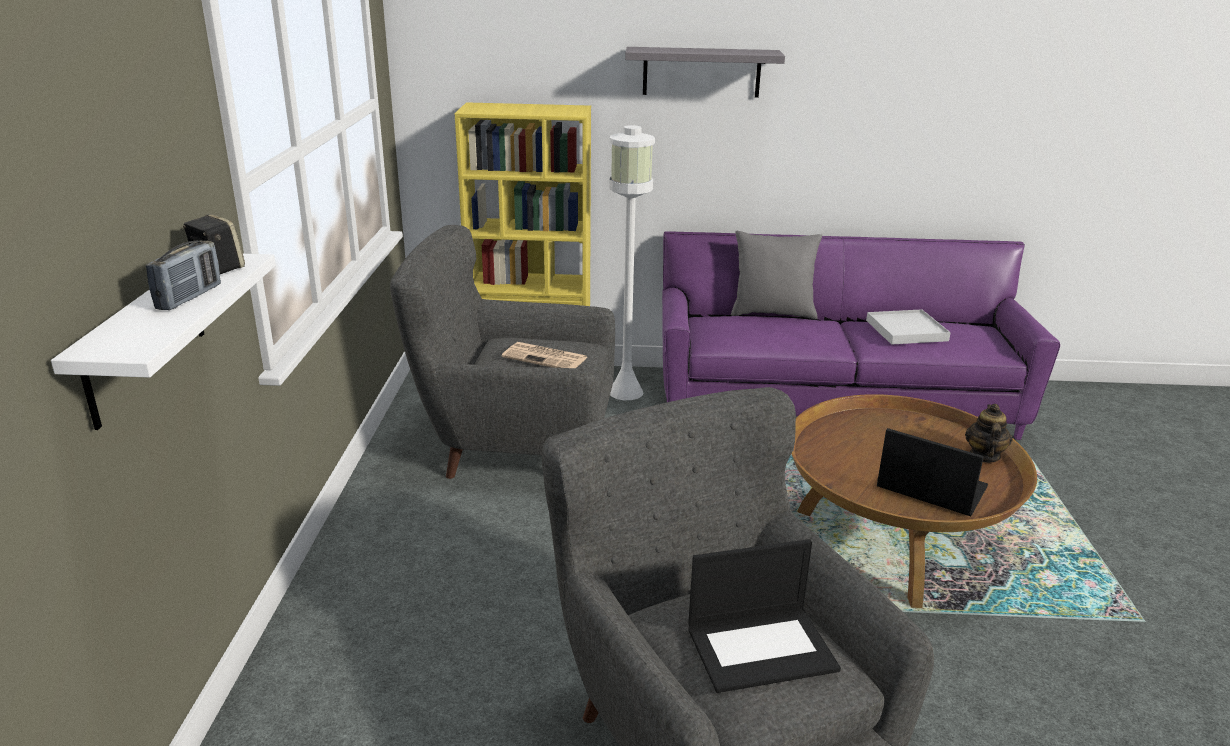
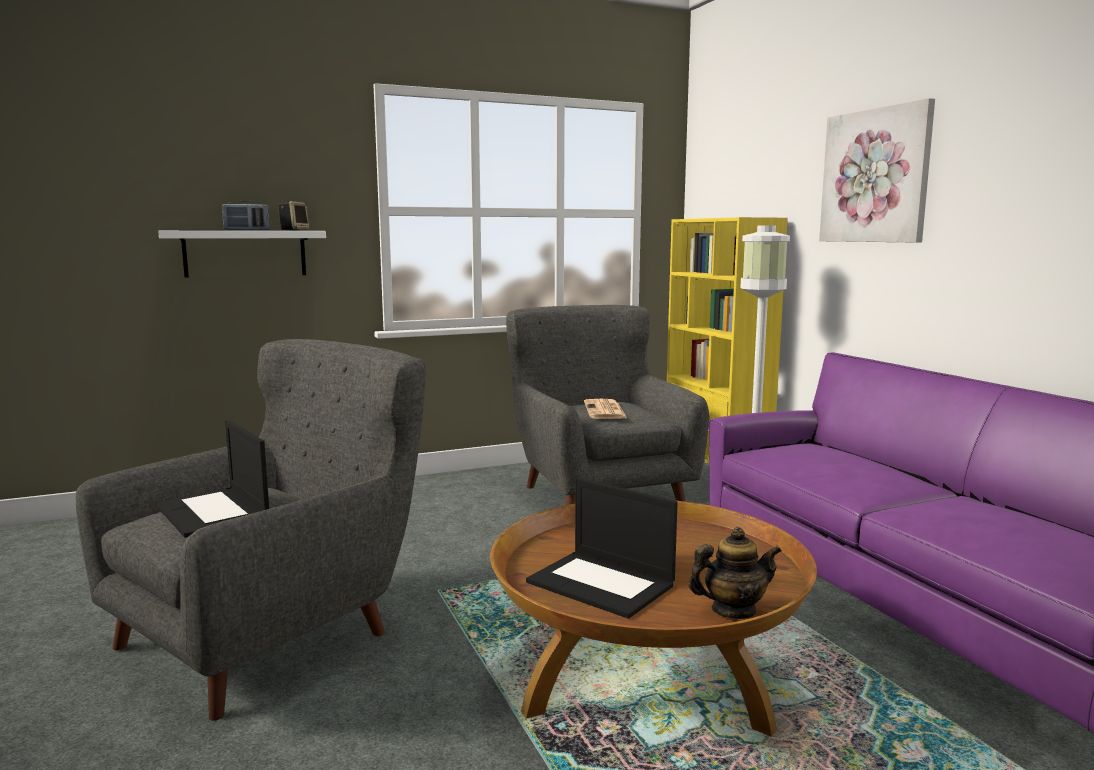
camera: 65 degrees right, 15 degrees down
grey shelf [625,47,785,98] -> picture [819,98,935,243]
grey pillow [731,231,822,319] -> none
white tray [866,309,951,344] -> none
laptop [877,428,988,516] -> laptop turned 120 degrees clockwise [526,478,678,619]

